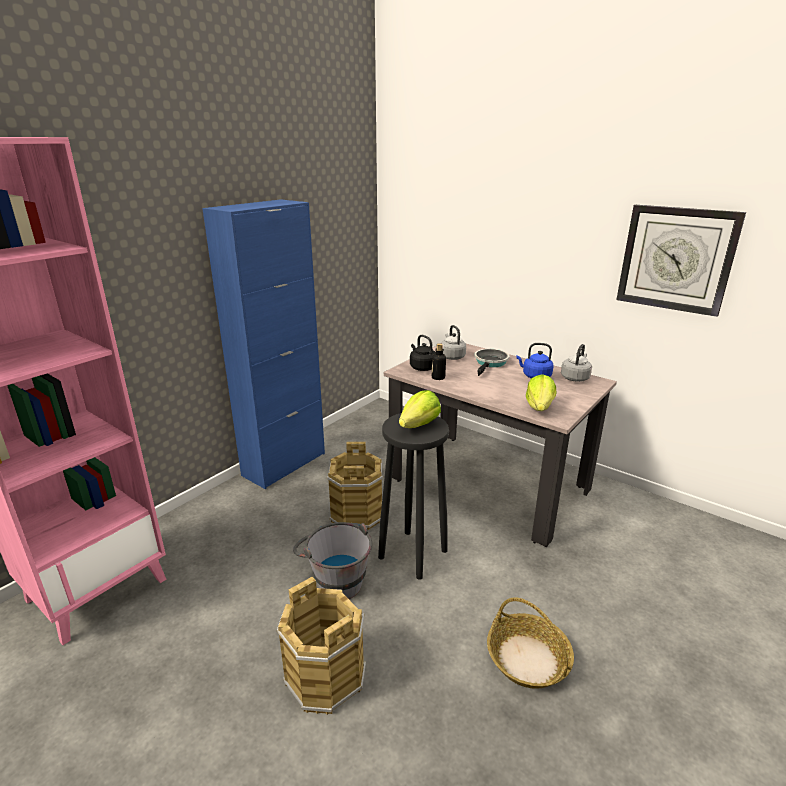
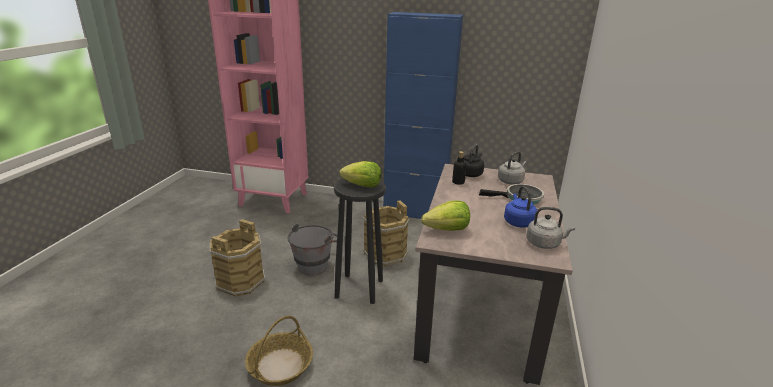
camera: 65 degrees right, 0 degrees up
wall clock [616,205,746,317] -> none

